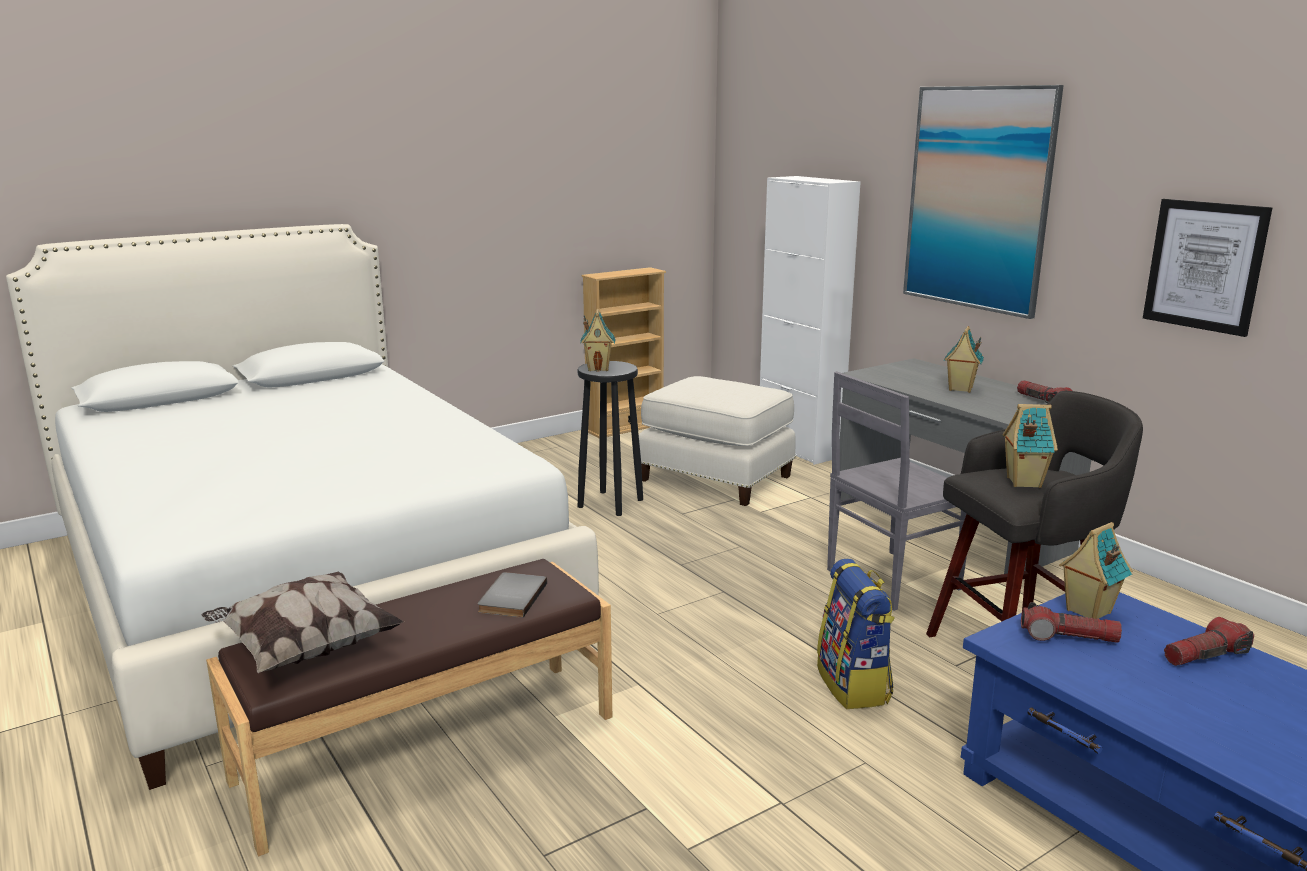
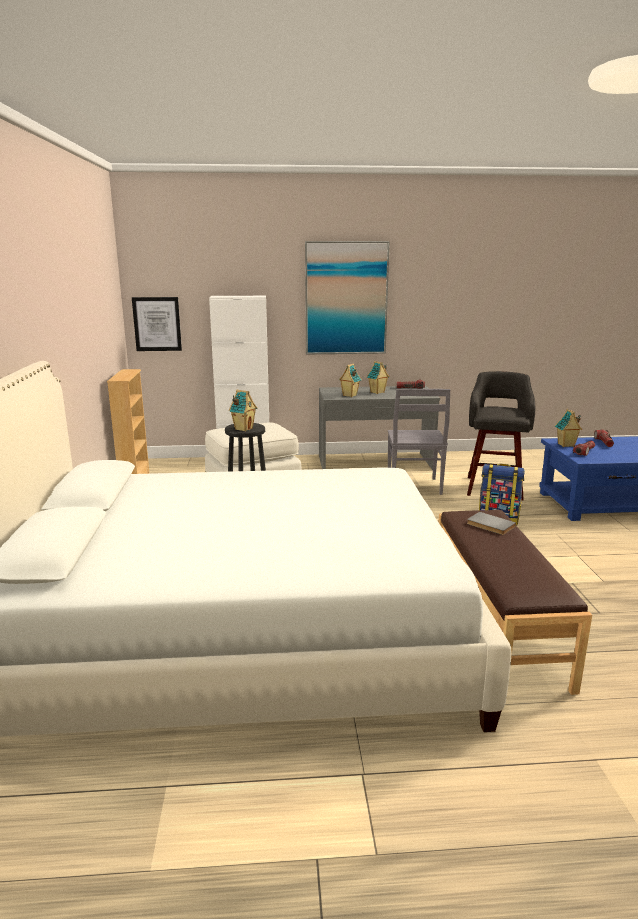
camera: 60 degrees left, 0 degrees up
pillow [202,572,404,673] -> none
toy house [1003,404,1058,488] -> toy house moved to [339,364,361,397]
picture [1143,199,1272,337] -> picture moved to [132,297,182,351]

